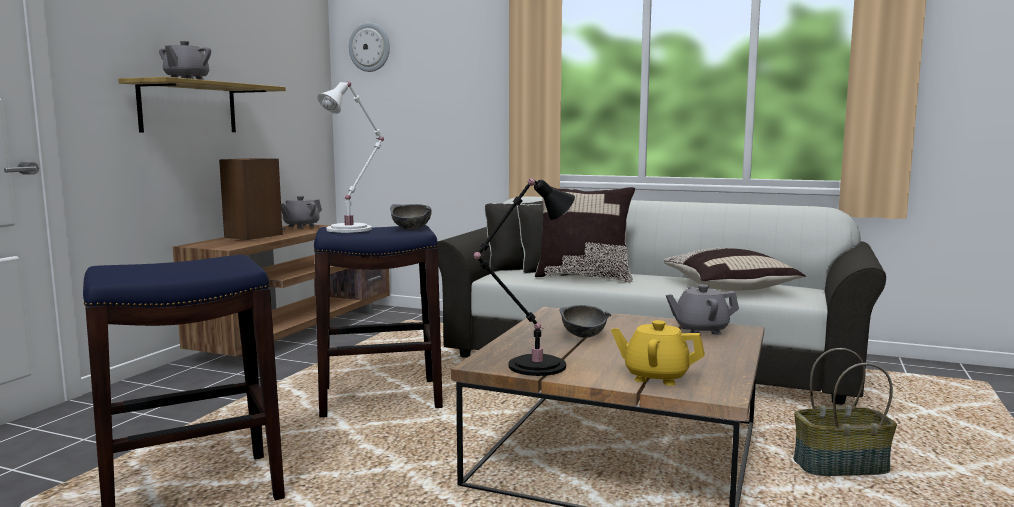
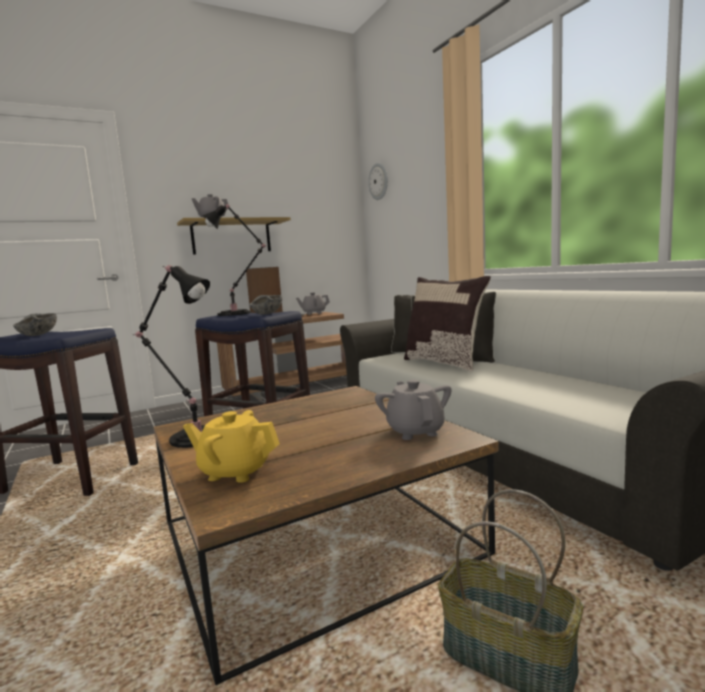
camera: 40 degrees right, 0 degrees up
white table lamp [317,81,384,233] -> black table lamp [202,204,266,316]
grey bowl [560,305,611,338] -> grey bowl moved to [13,313,57,336]
yellow teapot [611,320,705,386] -> yellow teapot turned 45 degrees counterclockwise [183,410,280,483]
pillow [663,247,806,291] -> none
grey teapot [666,284,739,335] -> grey teapot turned 45 degrees clockwise [375,380,452,440]

